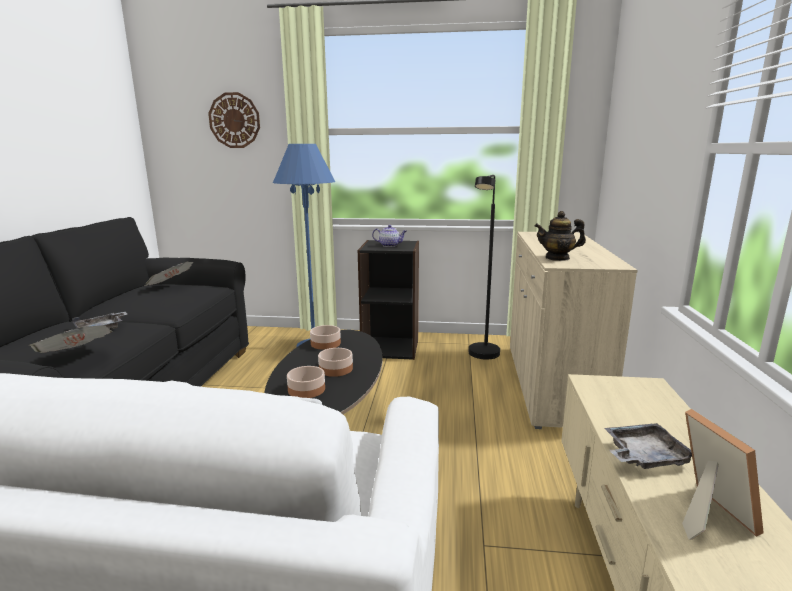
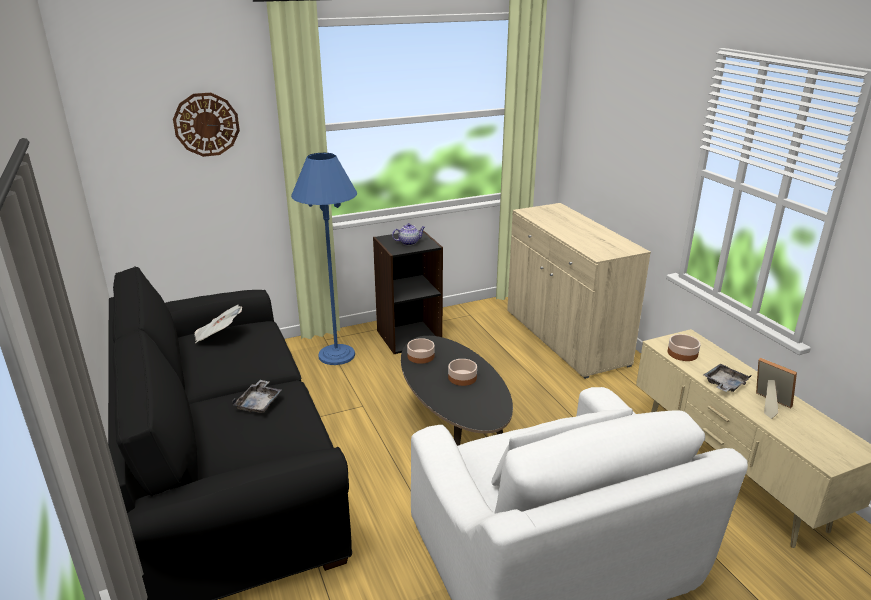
camera: 30 degrees left, 10 degrees up
newspaper [29,325,112,353] -> none
bowl [287,366,325,398] -> bowl moved to [668,334,701,361]
black floor lamp [469,175,500,359] -> none
teapot [535,211,586,261] -> none

